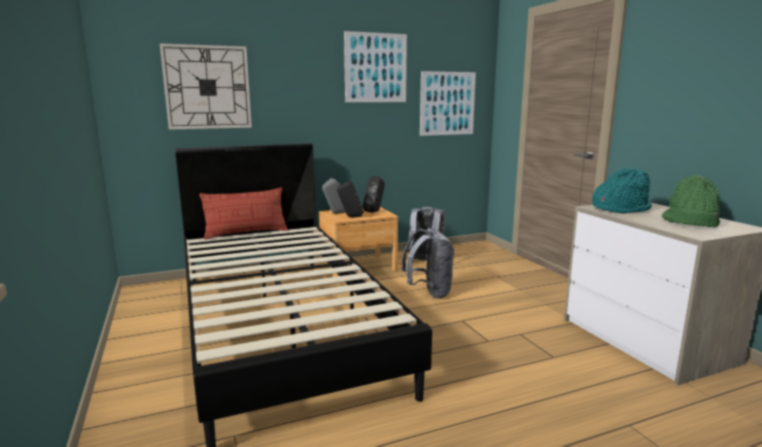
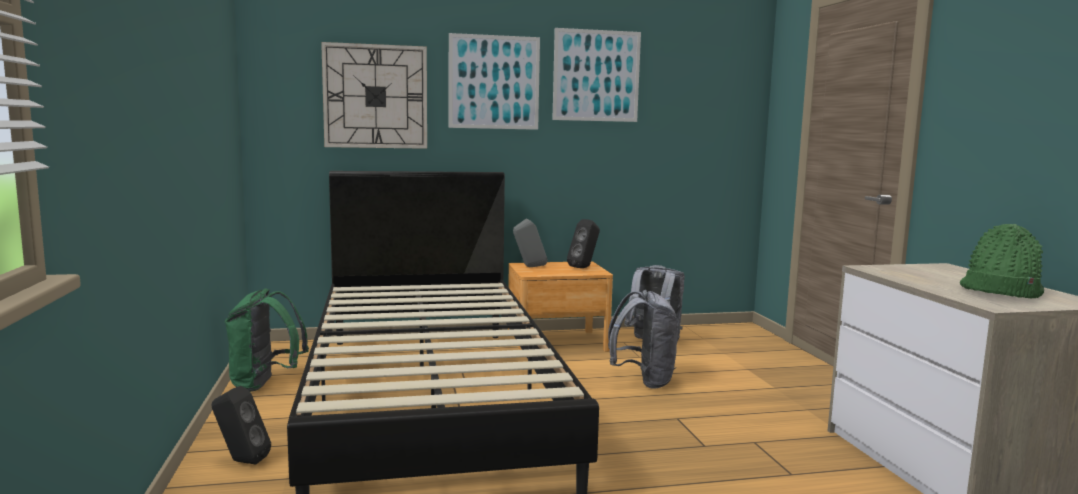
camera: 10 degrees right, 5 degrees down
pillow [200,187,288,240] -> none
black speaker [337,180,364,217] -> black speaker moved to [212,386,271,464]
picture [420,71,476,136] -> picture moved to [449,33,540,130]
turquoise hat [592,168,652,214] -> none
none -> green backpack [225,288,309,392]

